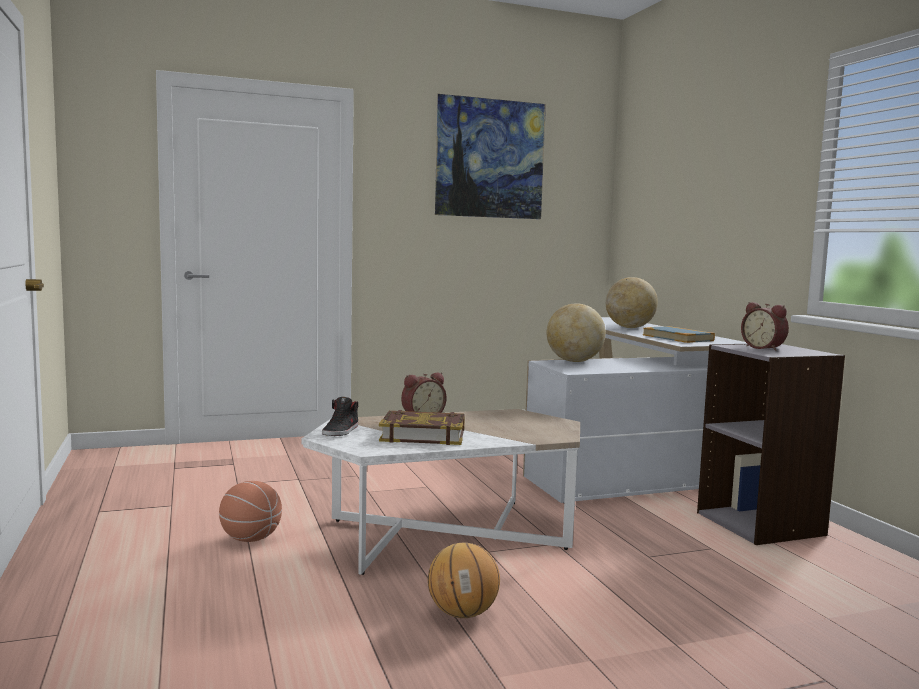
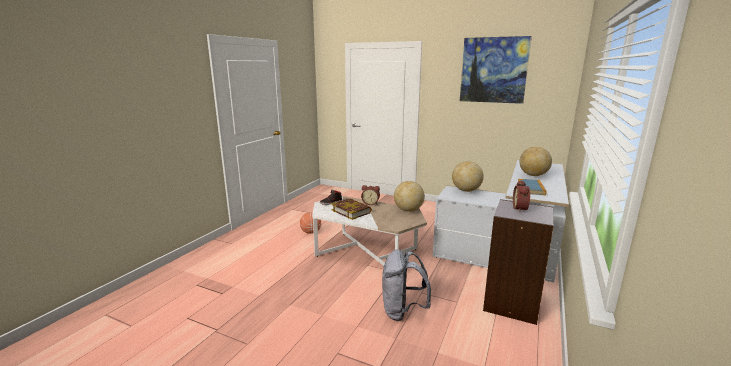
camera: 45 degrees right, 10 degrees up
basketball [428,543,500,618] -> none
none -> grey backpack [382,250,431,321]
none -> globe [394,181,425,212]

